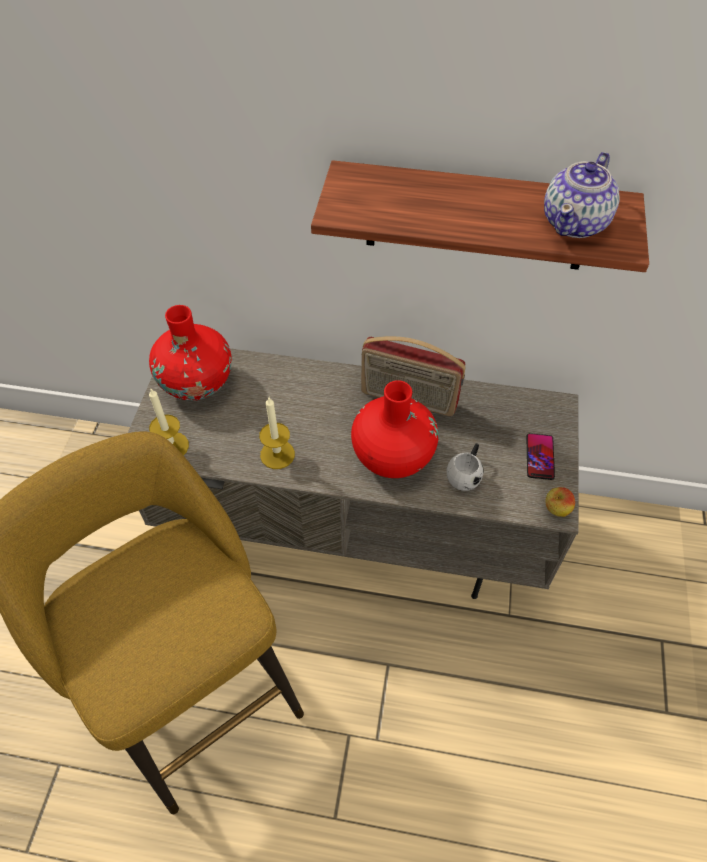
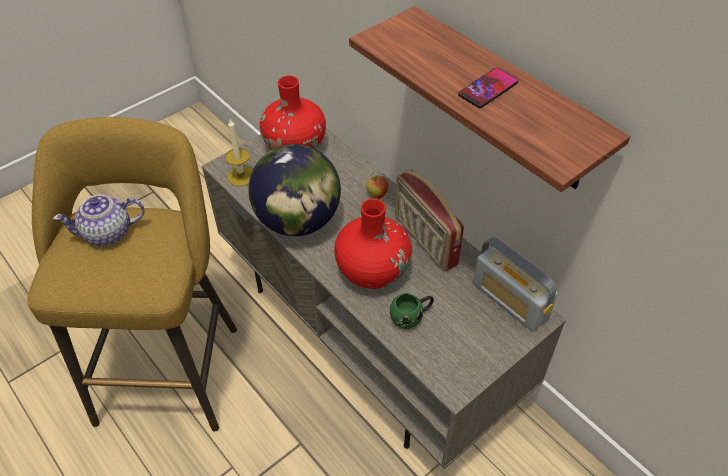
camera: 40 degrees right, 5 degrees down
candle [259,398,295,469] -> globe [248,144,341,236]
white mug [447,444,484,491] -> green mug [390,293,434,329]
phone [526,433,555,480] -> phone moved to [458,68,518,108]
teapot [544,152,620,238] -> teapot moved to [53,194,145,246]
apple [545,487,575,517] -> apple moved to [366,175,388,199]
none -> radio [473,237,558,331]

